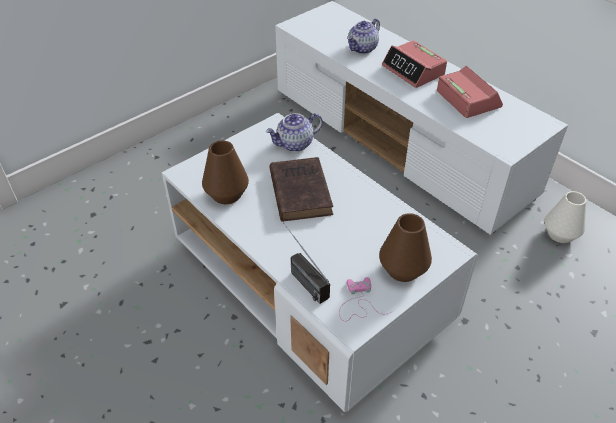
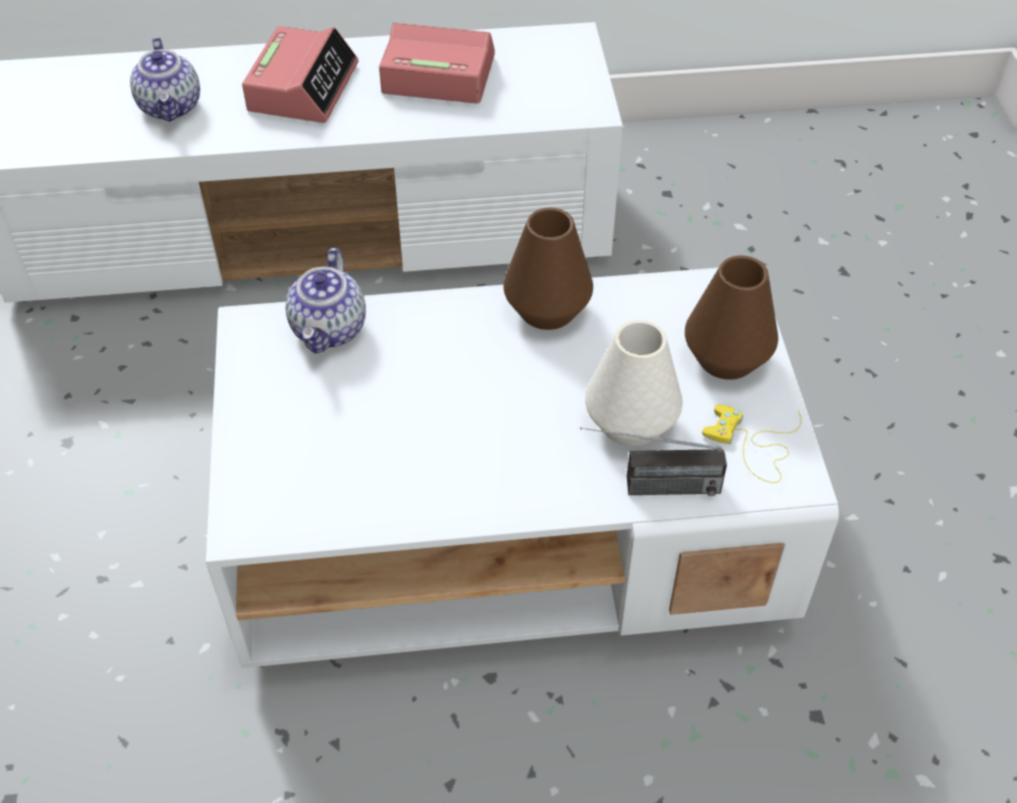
camera: 55 degrees left, 5 degrees up
brown vase [202,140,249,204] -> brown vase moved to [503,208,593,330]
brown book [270,157,333,222] -> none
pink game controller [339,277,395,321] -> yellow game controller [702,405,802,483]
alarm clock [382,40,447,88] -> alarm clock turned 75 degrees counterclockwise [242,26,359,123]
white vase [545,191,586,243] -> white vase moved to [585,320,682,446]

